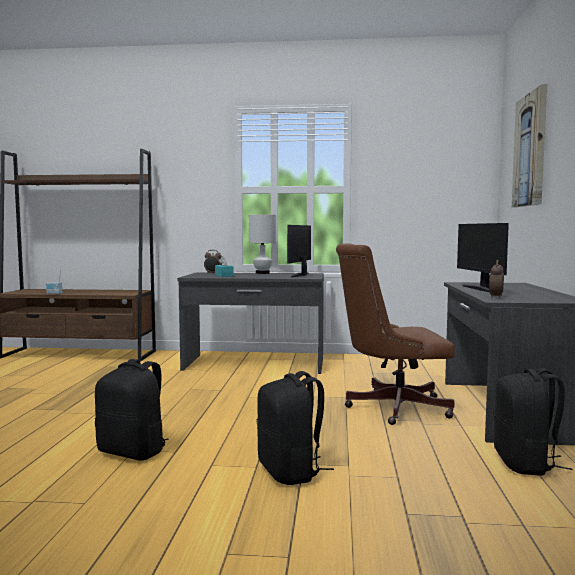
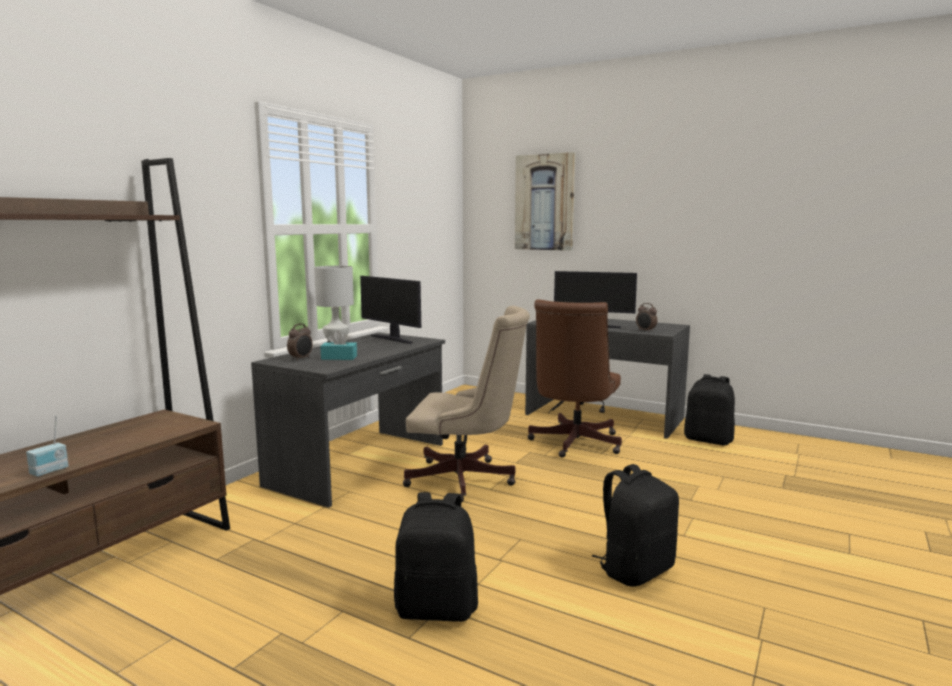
camera: 65 degrees left, 5 degrees up
black backpack [257,371,334,485] -> black backpack moved to [394,492,478,622]
none -> beige office chair [403,306,530,503]

